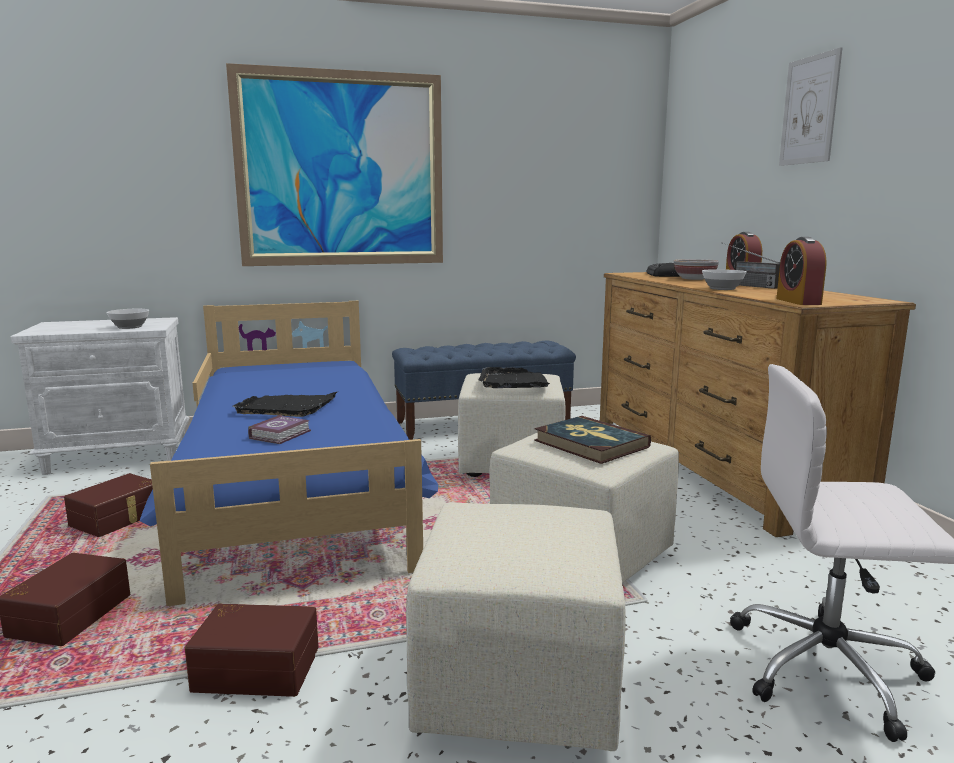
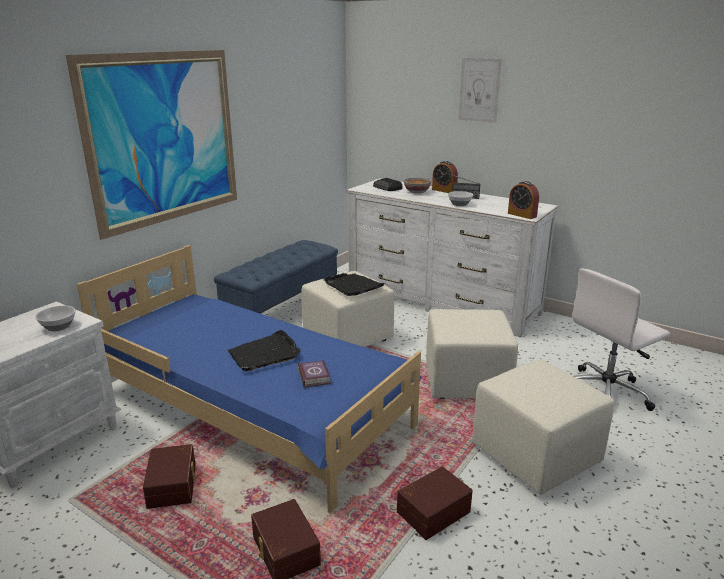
camera: 40 degrees left, 10 degrees up
book [534,416,651,464] -> none
brown dresser [600,272,916,537] -> white dresser [346,178,559,337]

